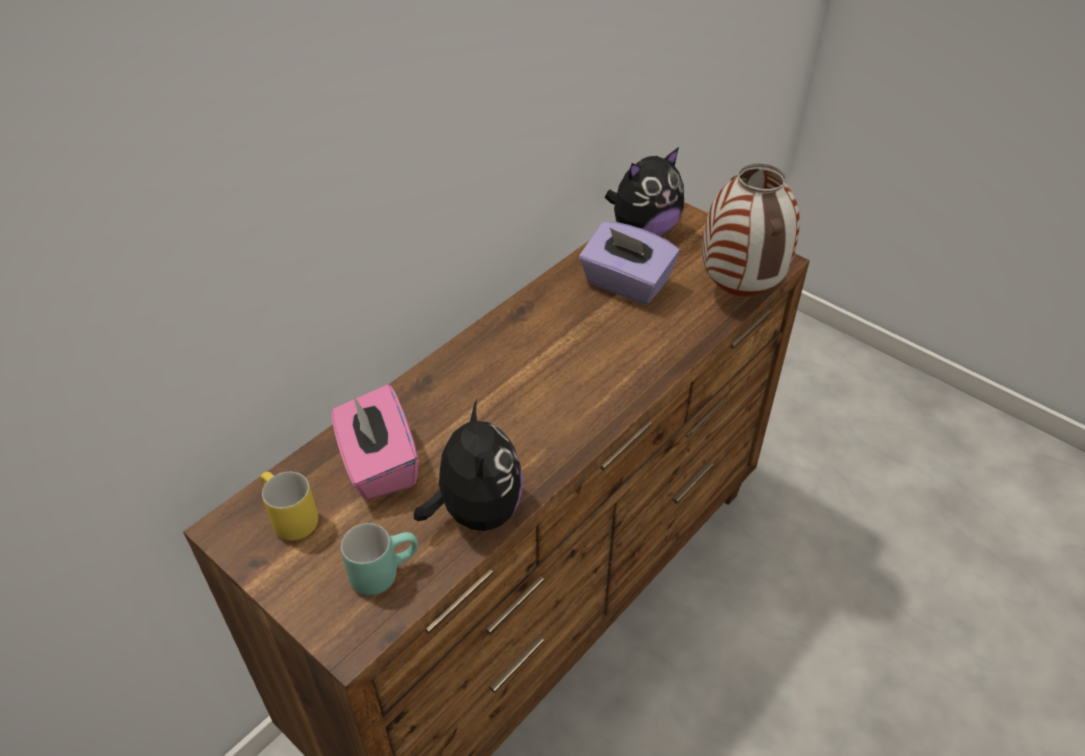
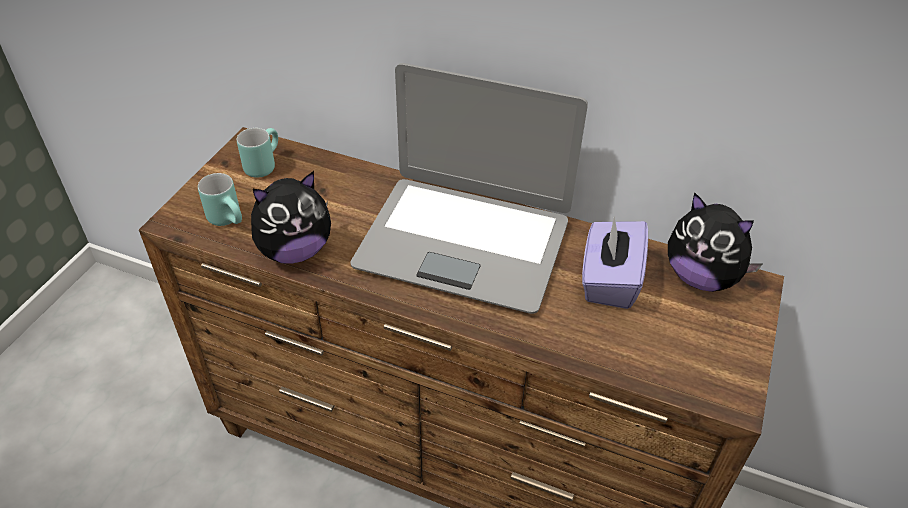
camera: 70 degrees right, 0 degrees up
yellow mug [260,472,318,541] -> turquoise mug [237,128,278,178]
pink tissue box [332,385,419,500] -> none
vase [702,163,800,297] -> none
none -> laptop [350,63,588,314]

